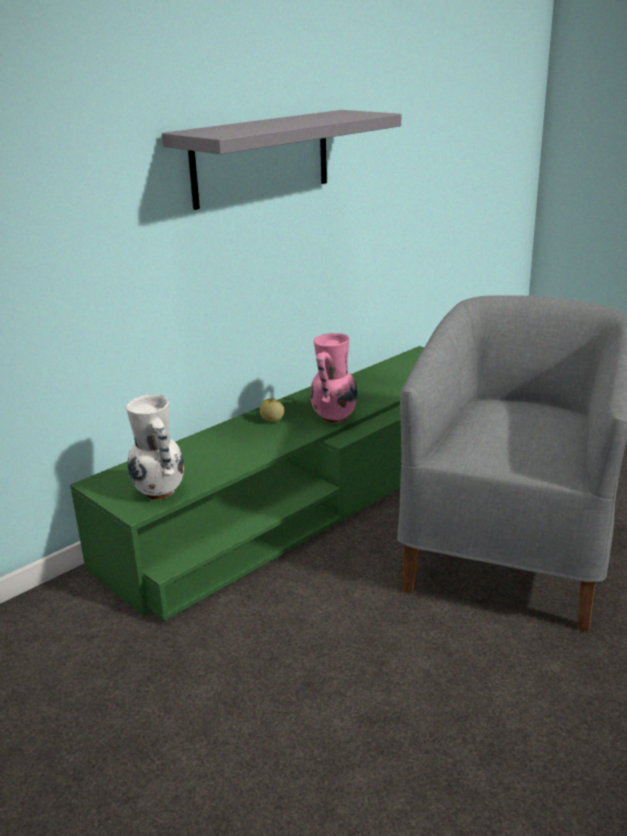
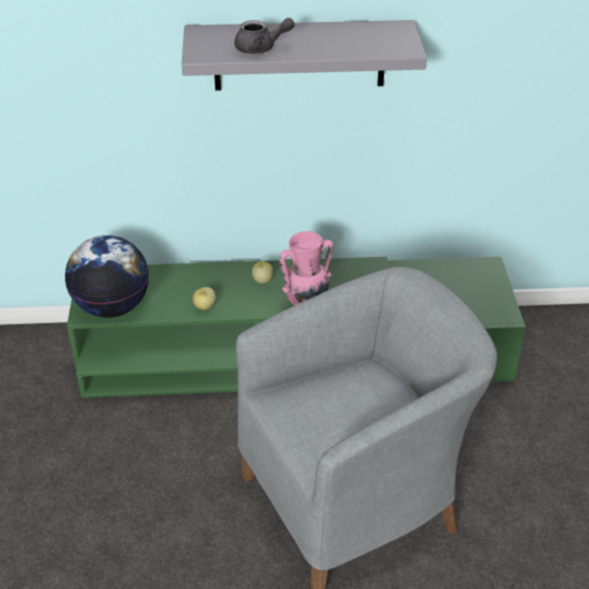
camera: 40 degrees right, 15 degrees up
white vase [126,394,184,500] -> globe [65,235,149,318]
none -> apple [193,287,216,310]
none -> grey teapot [234,18,295,54]

